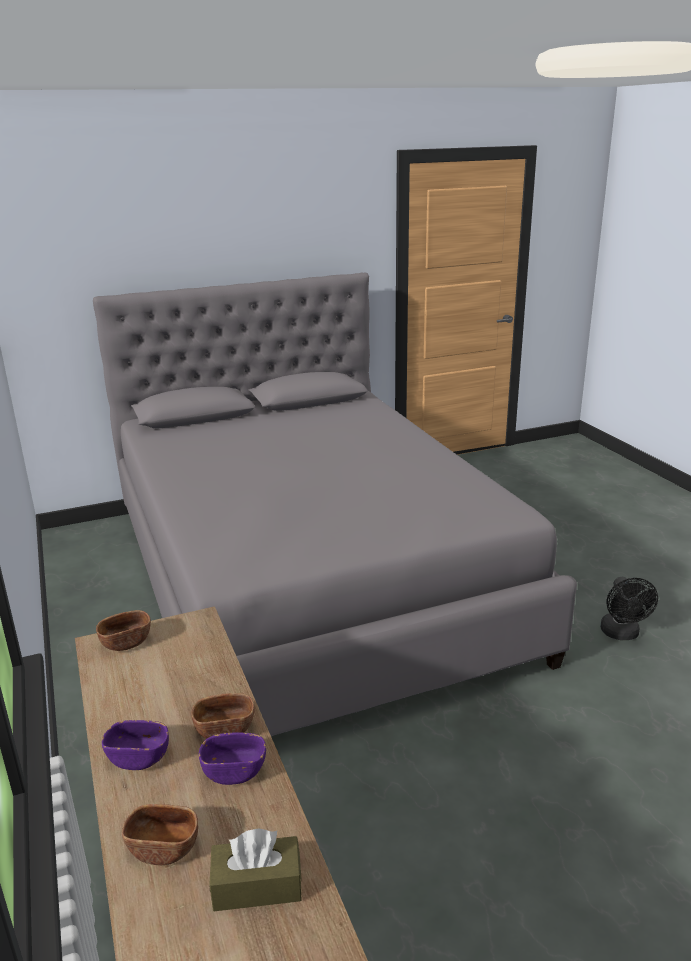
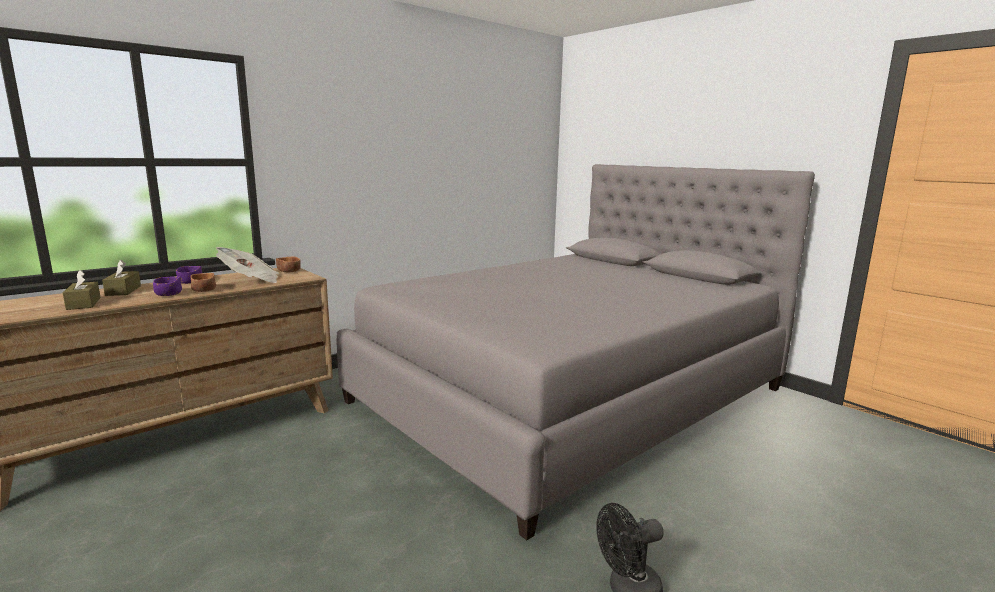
camera: 70 degrees right, 10 degrees down
brown bowl [122,804,198,865] -> brown tissue box [102,260,141,296]
none -> newspaper [216,247,279,283]

